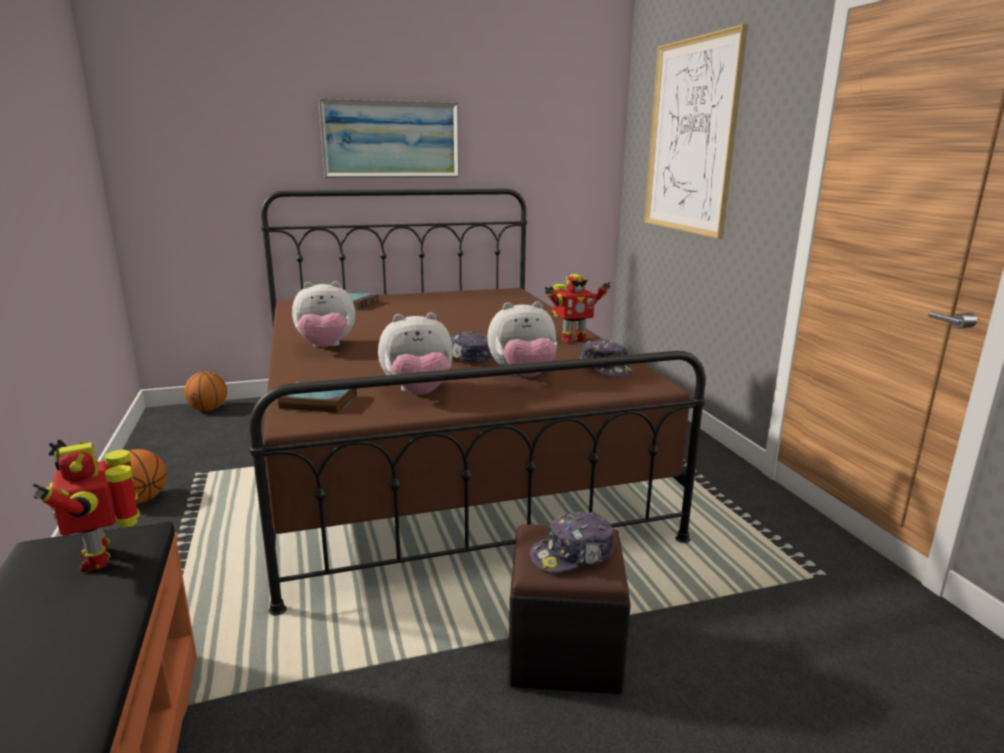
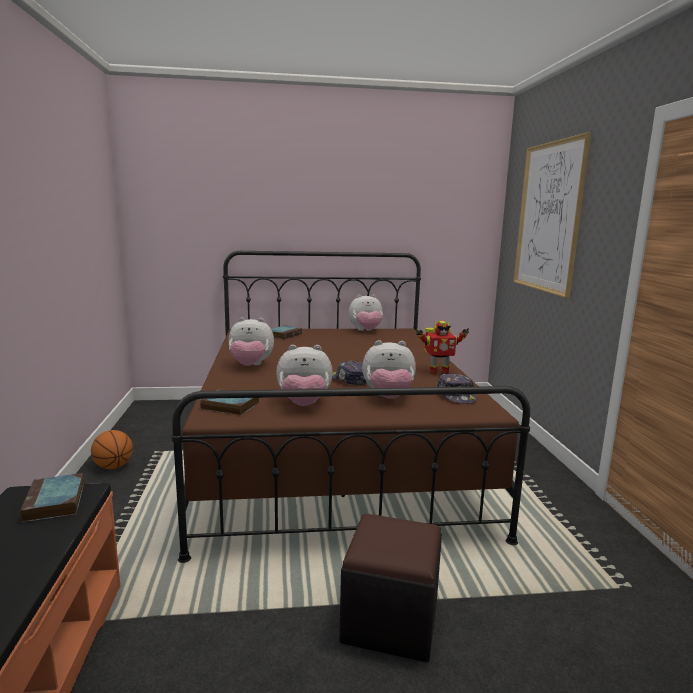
camera: 10 degrees right, 5 degrees down
toy robot [32,440,140,572] -> book [20,473,84,522]
basketball [184,371,227,411] -> none
picture [319,99,459,178] -> none
cap [529,512,614,572] -> none
none -> plush toy [349,294,383,331]

